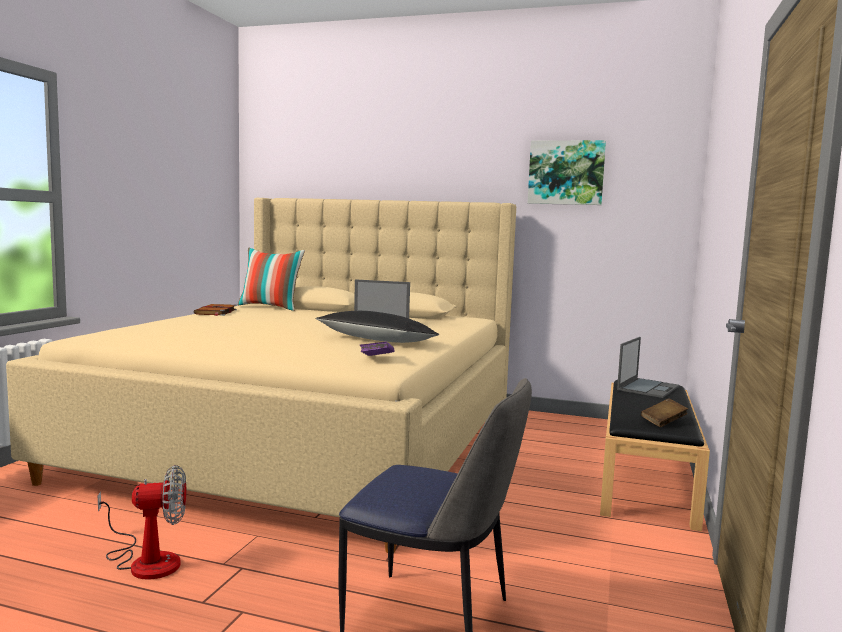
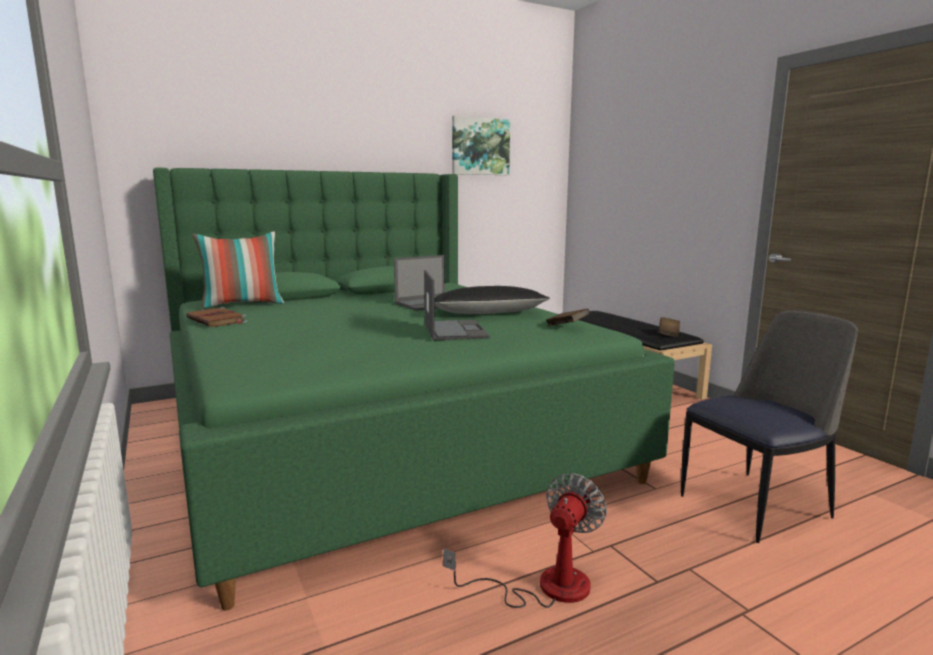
camera: 45 degrees left, 5 degrees up
beige bed [6,198,516,553] -> green bed [153,167,675,610]
purple book [360,342,394,356] -> brown book [546,308,590,326]
laptop [617,337,679,398] -> laptop moved to [424,270,490,341]

